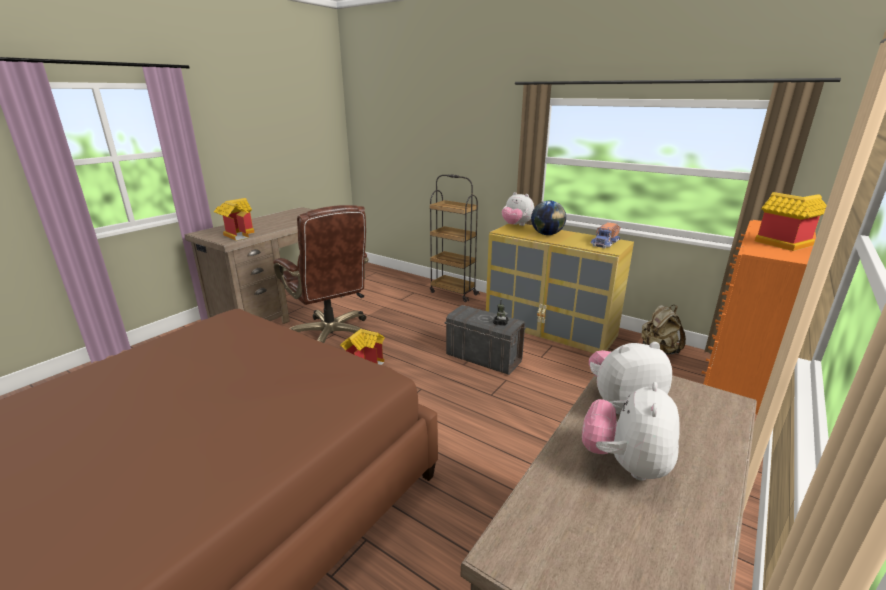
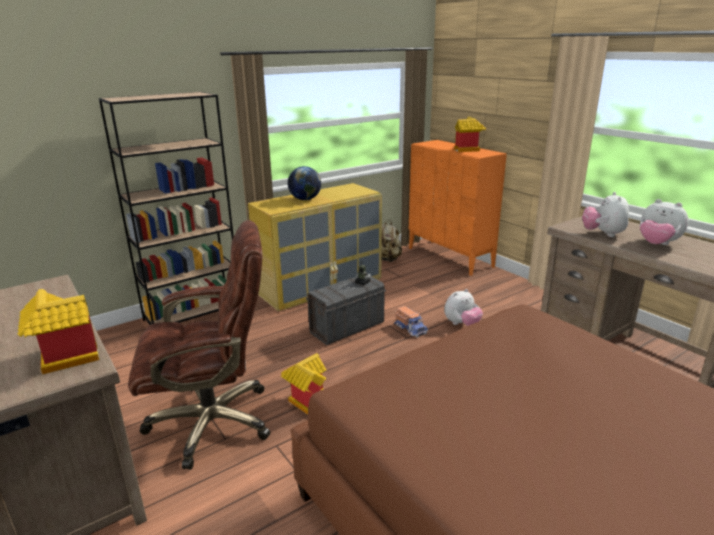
camera: 70 degrees left, 0 degrees up
brown cart [430,175,480,302] -> beige bookcase [99,92,234,325]
plush toy [502,192,534,226] -> plush toy moved to [444,289,483,326]
toy truck [590,222,621,248] -> toy truck moved to [394,306,428,337]

